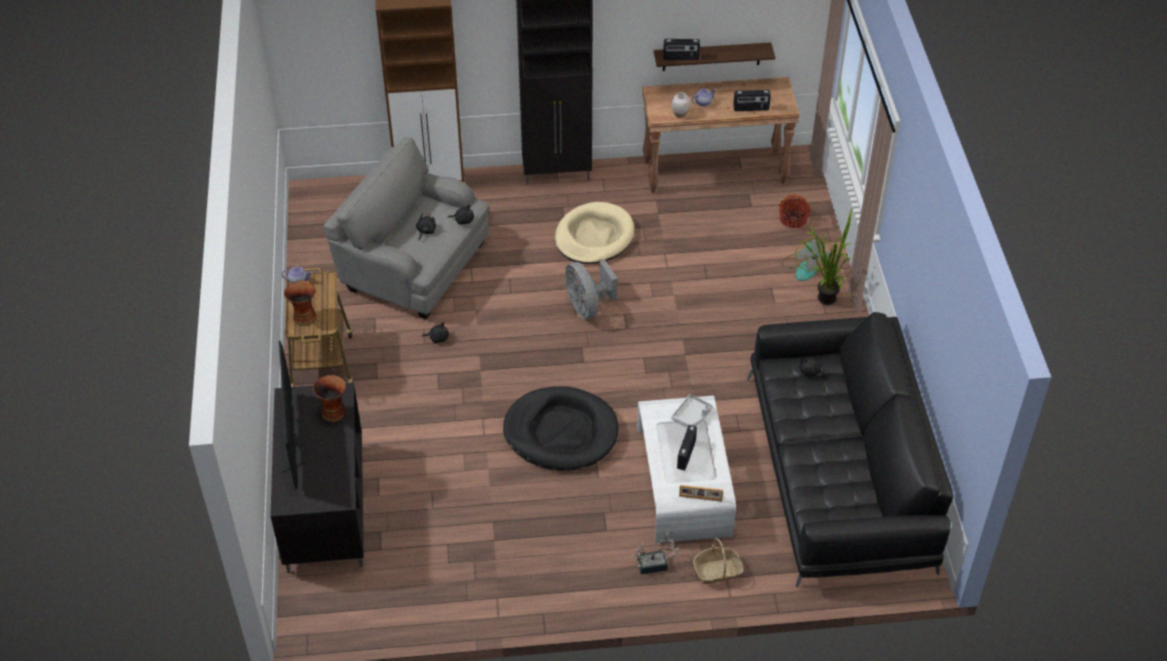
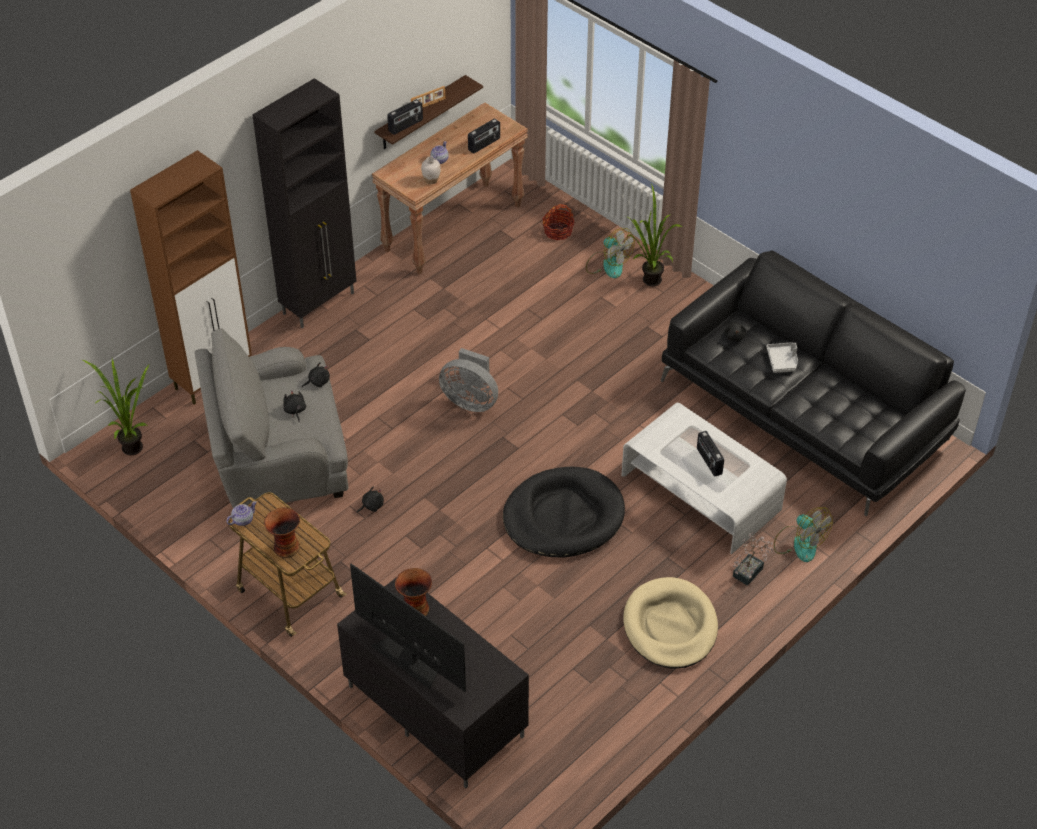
camera: 40 degrees left, 0 degrees up
beige dog bed [555,202,634,264] -> beige dog bed moved to [623,577,718,669]
grey tray [671,394,713,428] -> grey tray moved to [766,342,798,373]
picture frame [679,485,723,501] -> picture frame moved to [411,86,445,108]
basket [693,538,744,584] -> fan [774,507,833,562]
none -> potted plant [82,359,150,455]

